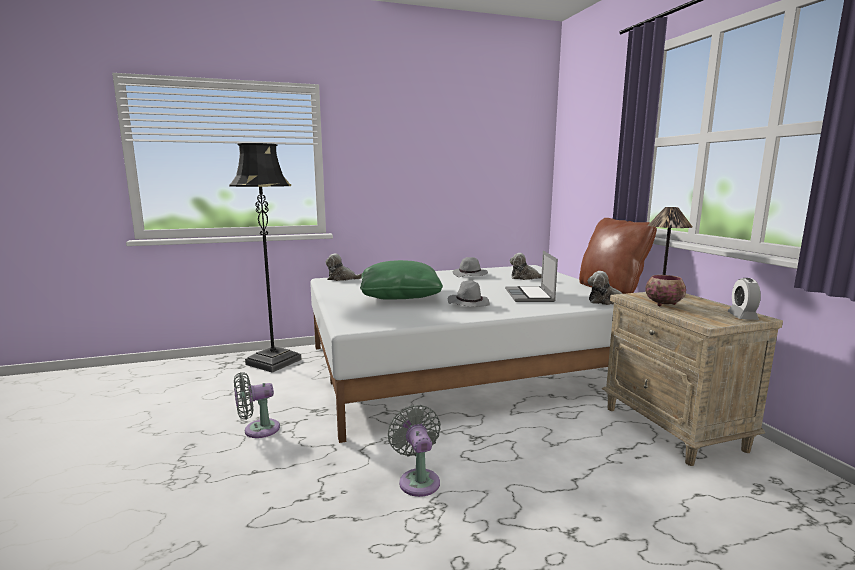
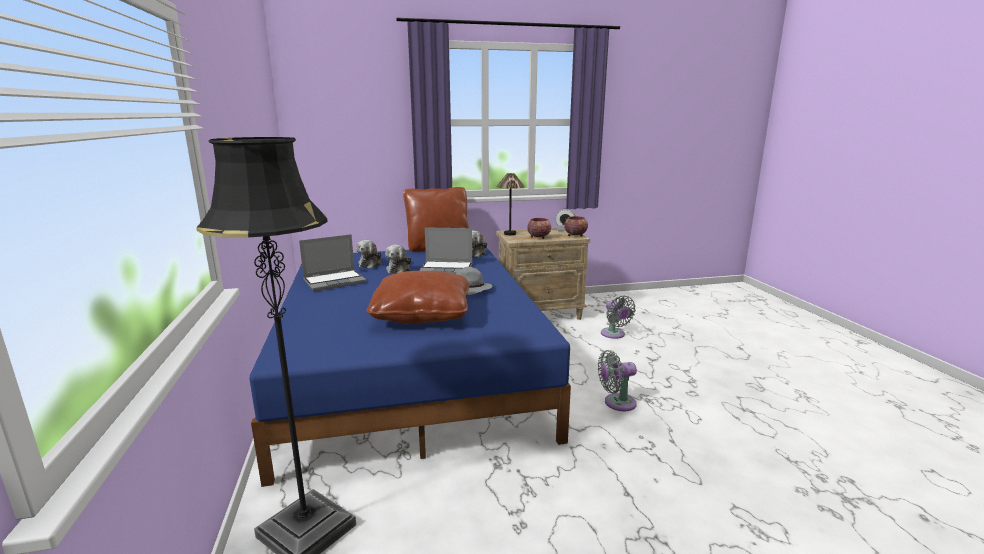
camera: 85 degrees left, 5 degrees up
grey fan [234,372,280,438] -> grey fan moved to [601,295,636,339]
white bed [310,265,614,443] -> blue bed [250,248,571,487]
plush toy [326,254,362,281] -> plush toy moved to [385,245,411,274]
green pillow [360,260,443,300] -> brown pillow [366,271,469,324]
grey hat [453,257,488,277] -> laptop [299,234,366,291]
none -> bowl [564,216,588,237]

